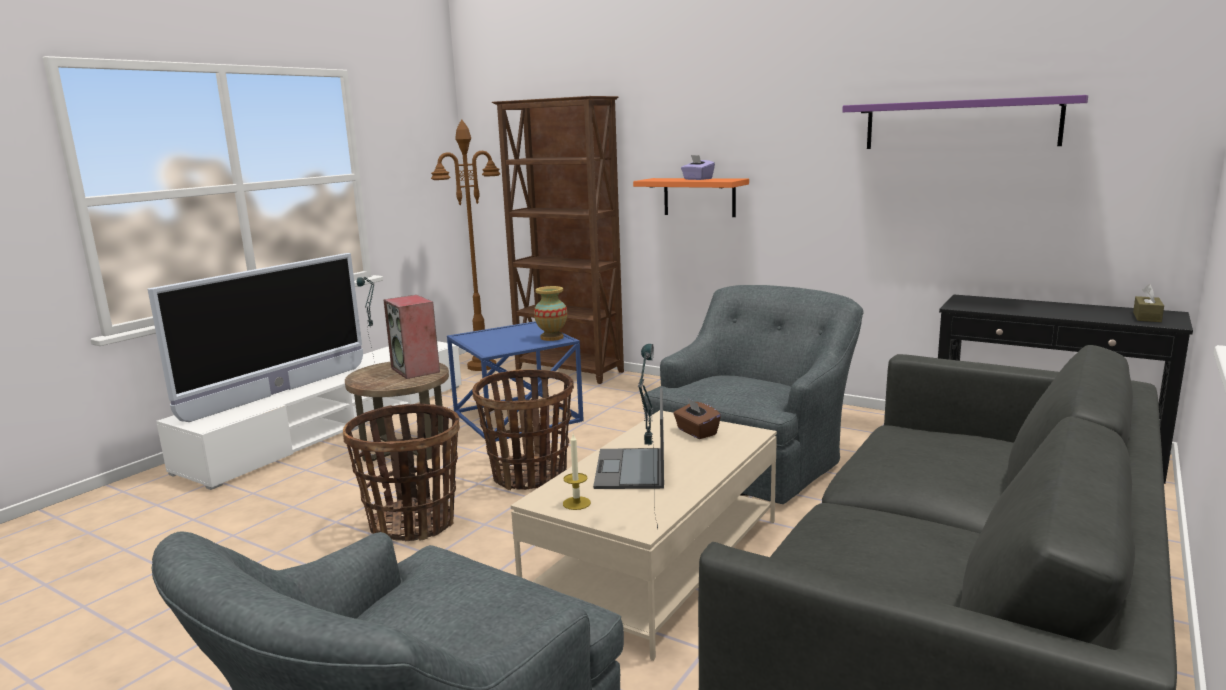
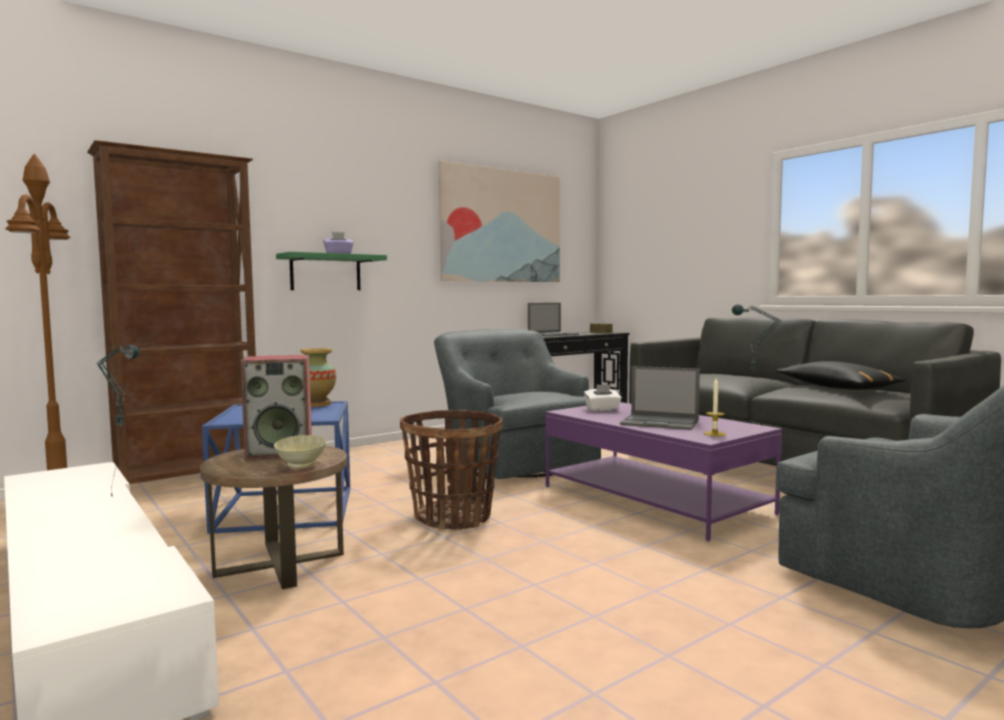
camera: 70 degrees left, 10 degrees down
television [148,253,363,422] -> none
basket [343,404,460,542] -> none
beige coffee table [511,410,777,661] -> purple coffee table [545,402,782,541]
orange shelf [633,178,749,217] -> green shelf [276,252,387,290]
brown tissue box [673,399,721,439] -> white tissue box [584,384,622,411]
purple shelf [842,95,1088,149] -> picture [439,160,560,282]
none -> beige bowl [274,435,326,468]
none -> laptop [528,303,579,336]
none -> black pillow [775,361,906,390]

